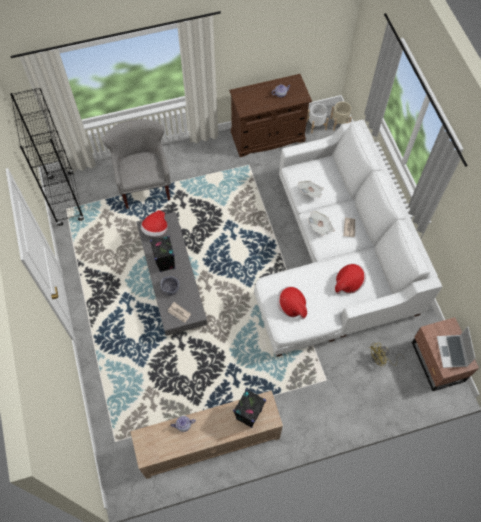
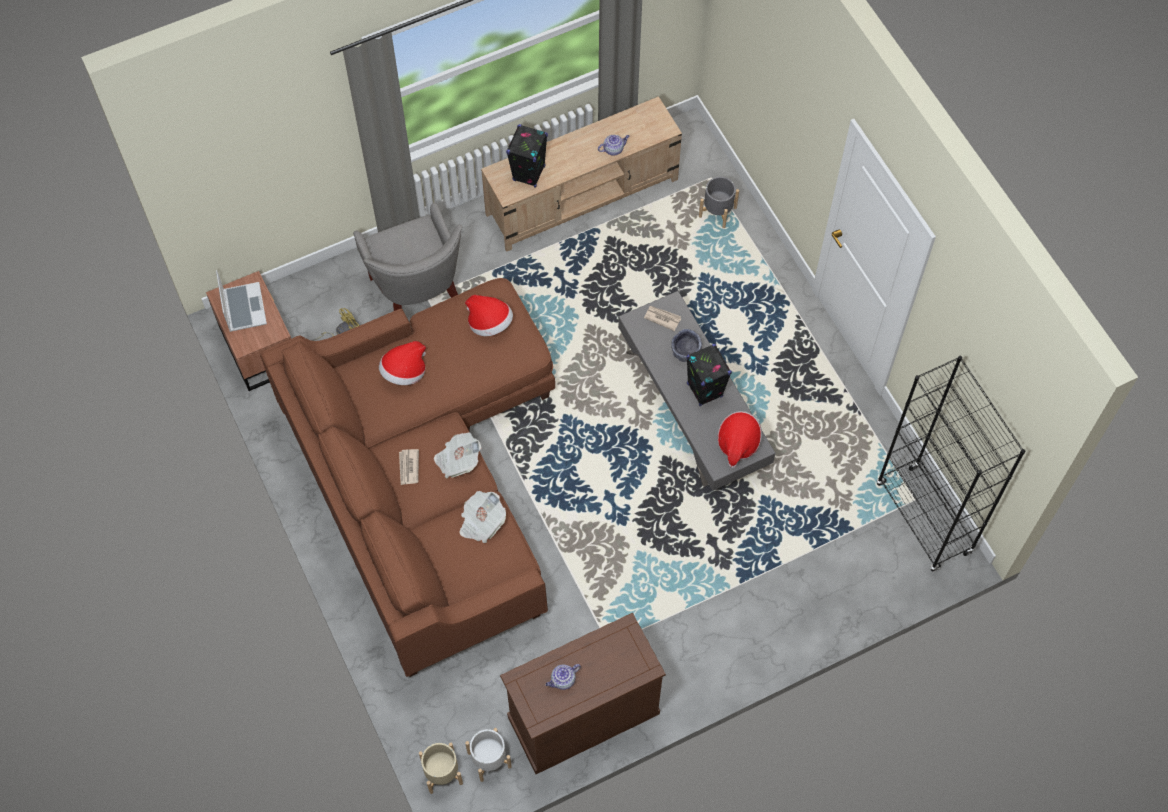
camera: 170 degrees right, 0 degrees up
grey armchair [102,119,171,209] -> grey armchair moved to [353,203,462,311]
white sofa [254,120,443,357] -> brown sofa [260,278,555,677]
none -> grey planter [699,177,739,228]

